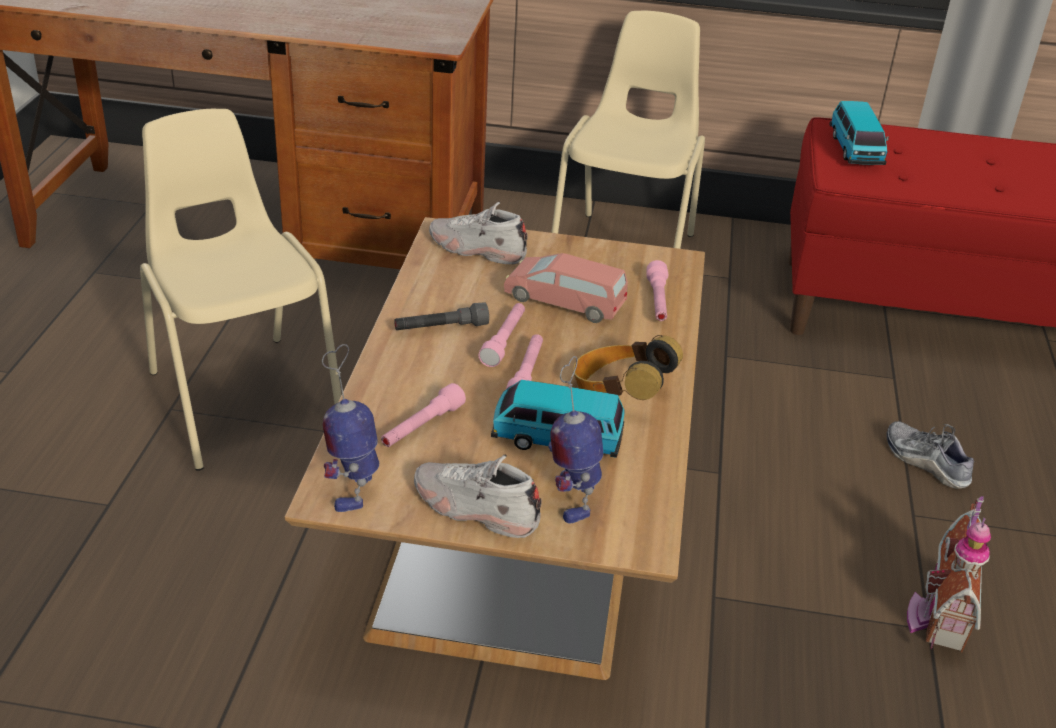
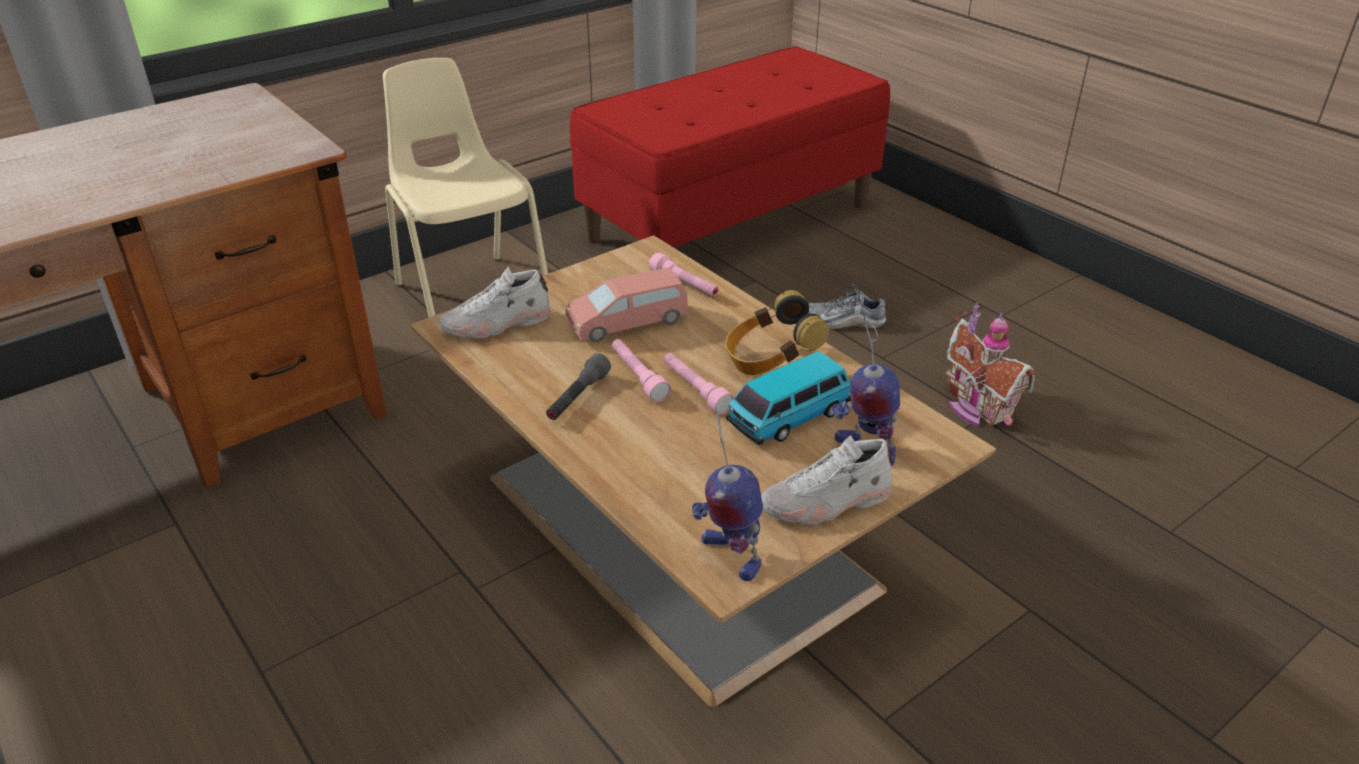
camera: 45 degrees left, 0 degrees up
beige chair [140,109,342,471] -> none
pink flashlight [381,383,466,447] -> none
toy car [829,101,889,165] -> none

